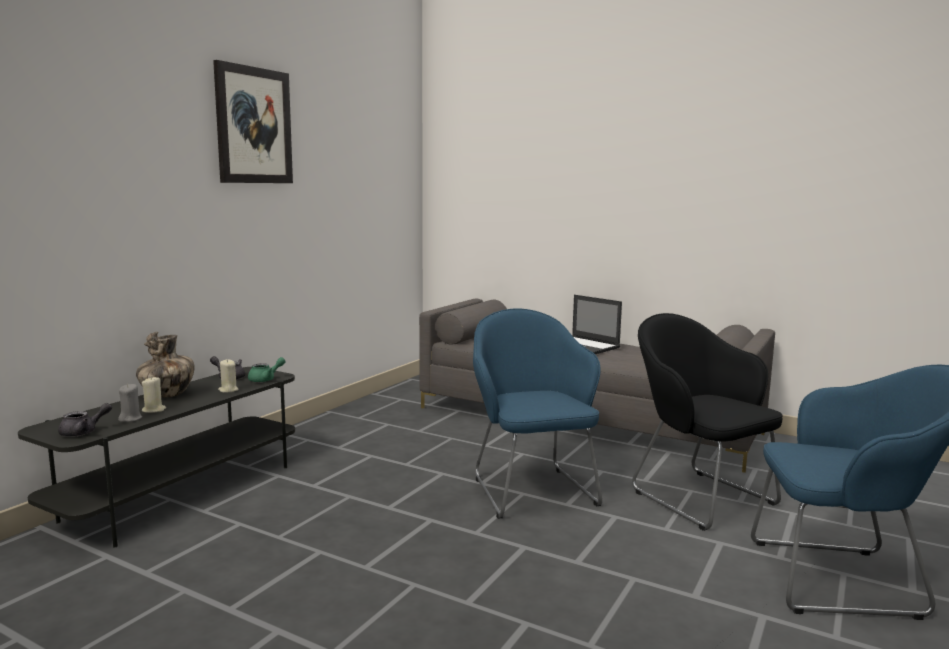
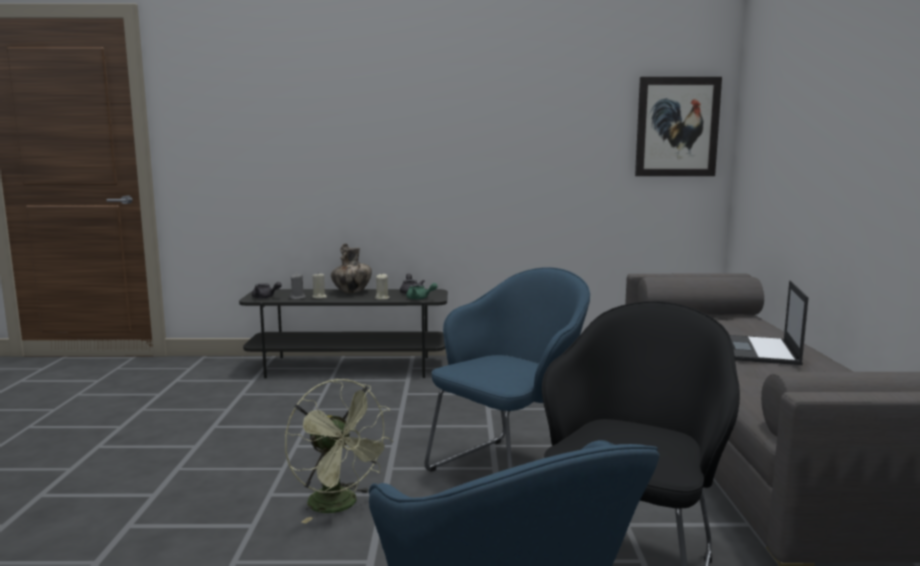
camera: 60 degrees right, 0 degrees up
picture [213,60,293,183] -> picture moved to [635,77,722,176]
none -> green fan [285,379,394,524]

